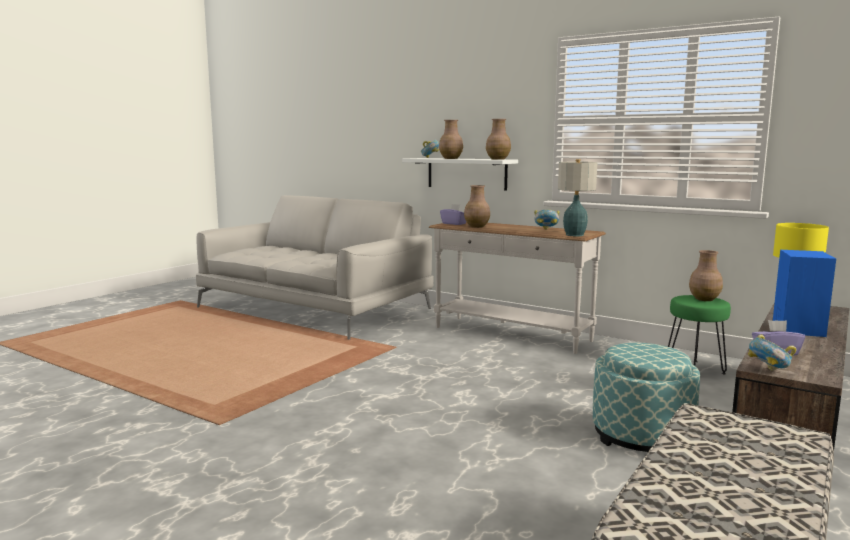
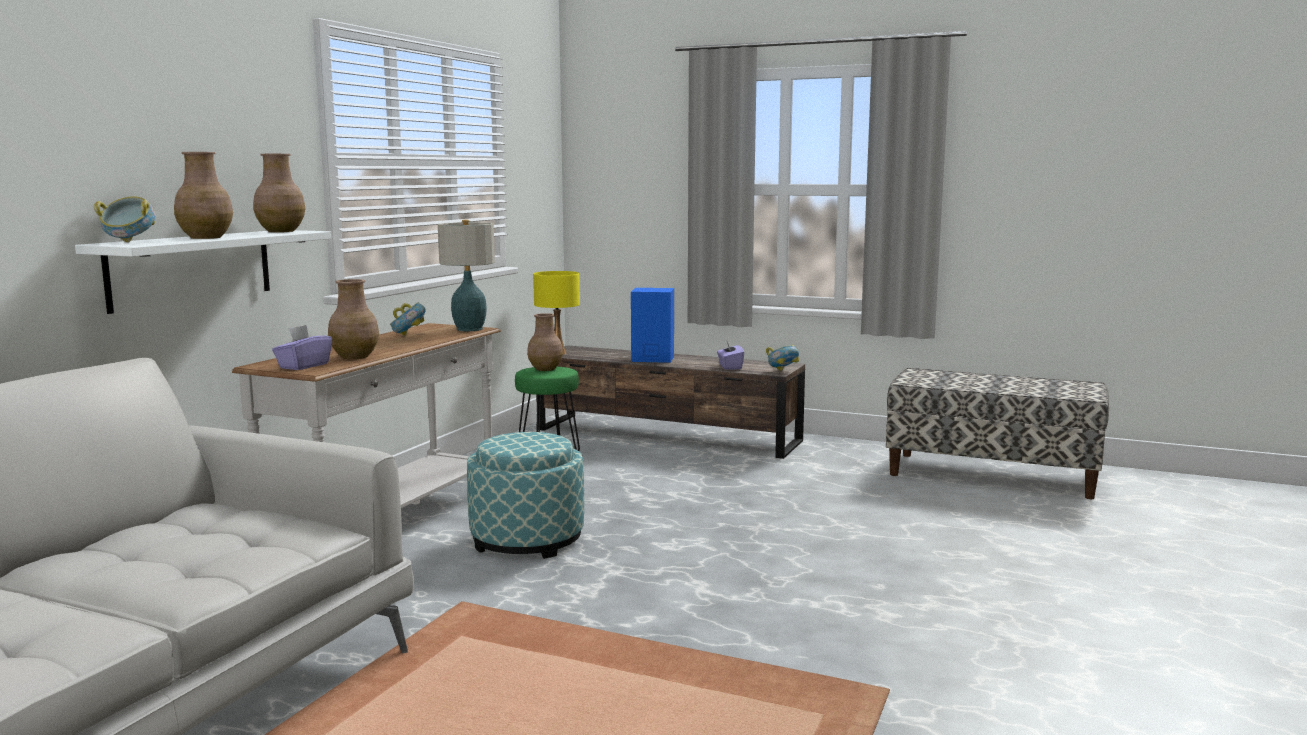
camera: 100 degrees left, 0 degrees up
ottoman [593,343,700,452] -> ottoman moved to [467,432,584,559]

